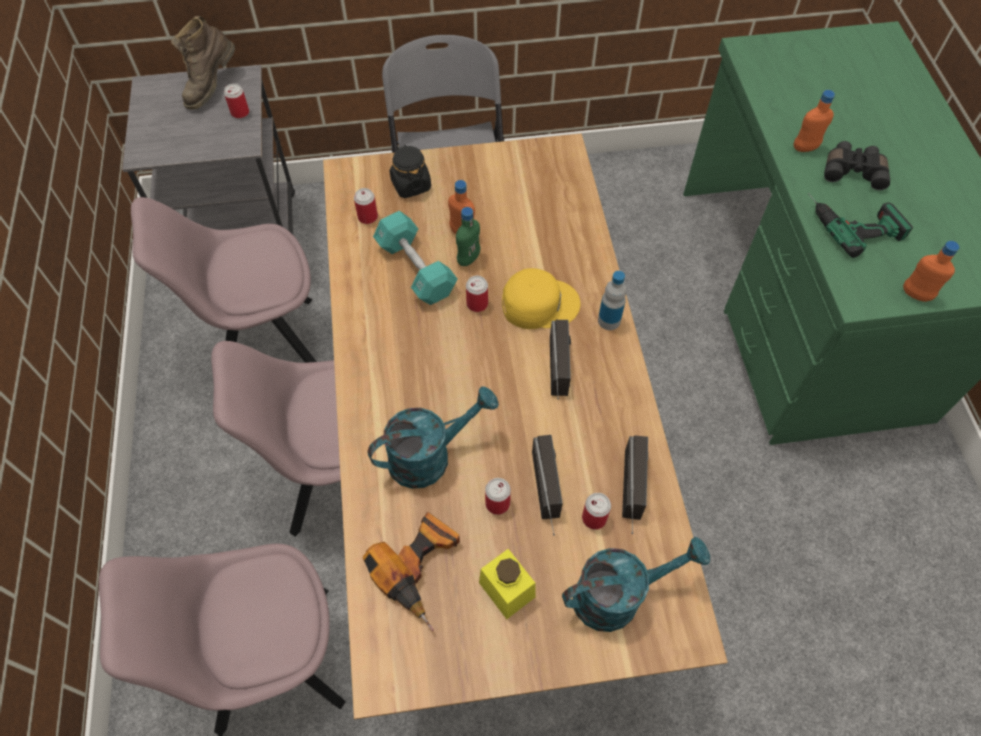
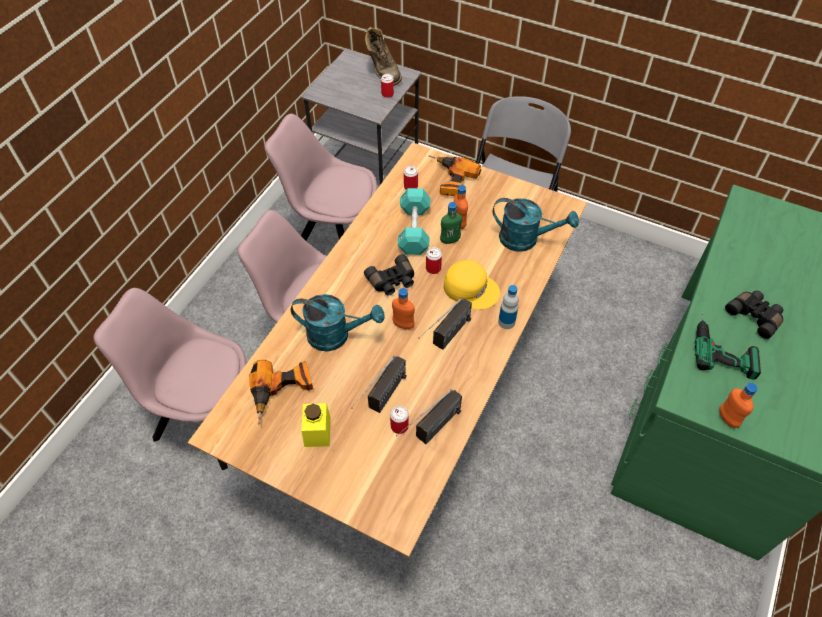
camera: 35 degrees right, 5 degrees down
brown boot [171,16,235,110] -> brown boot turned 90 degrees counterclockwise [365,27,402,86]
black jar [390,145,431,198] -> power drill [429,155,481,196]
can [485,478,511,515] -> none
turquoise watering can [562,537,710,632] -> turquoise watering can moved to [493,198,579,252]
orange bottle [794,90,835,152] -> orange bottle moved to [392,288,415,330]
none -> black binoculars [364,254,414,296]

